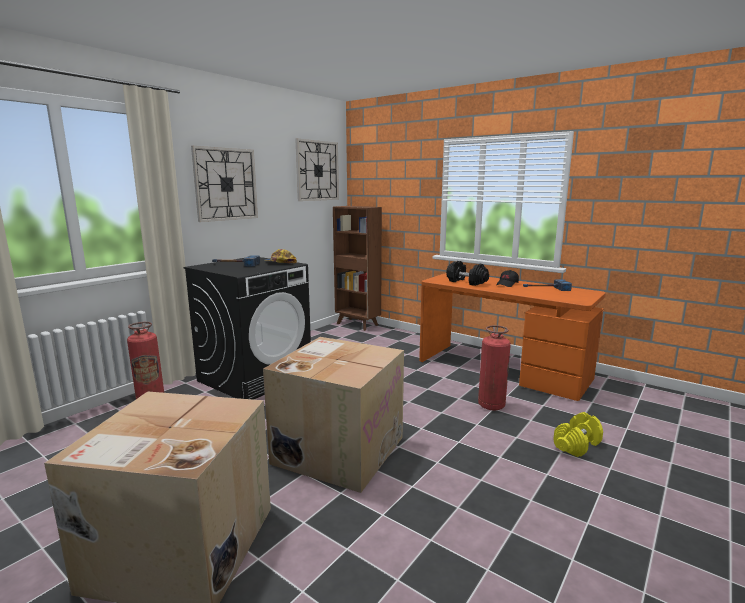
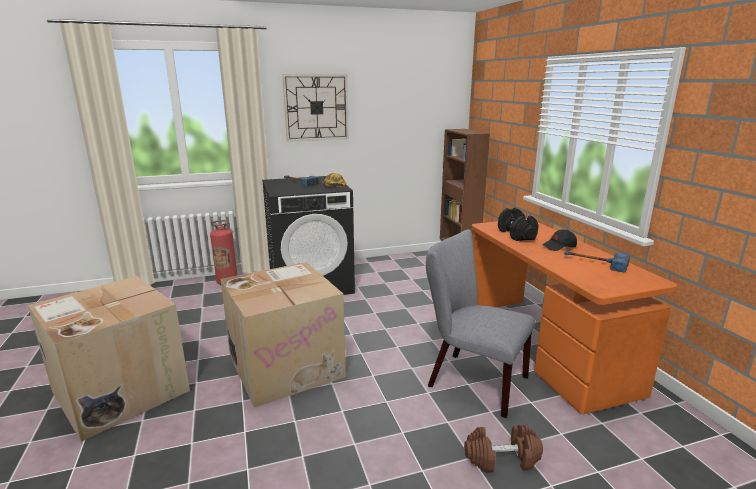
camera: 35 degrees right, 5 degrees up
wall clock [295,138,339,201] -> none
fire extinguisher [478,325,511,410] -> grey chair [426,229,535,418]
yellow dumbbell [553,412,603,457] -> brown dumbbell [464,425,543,473]

